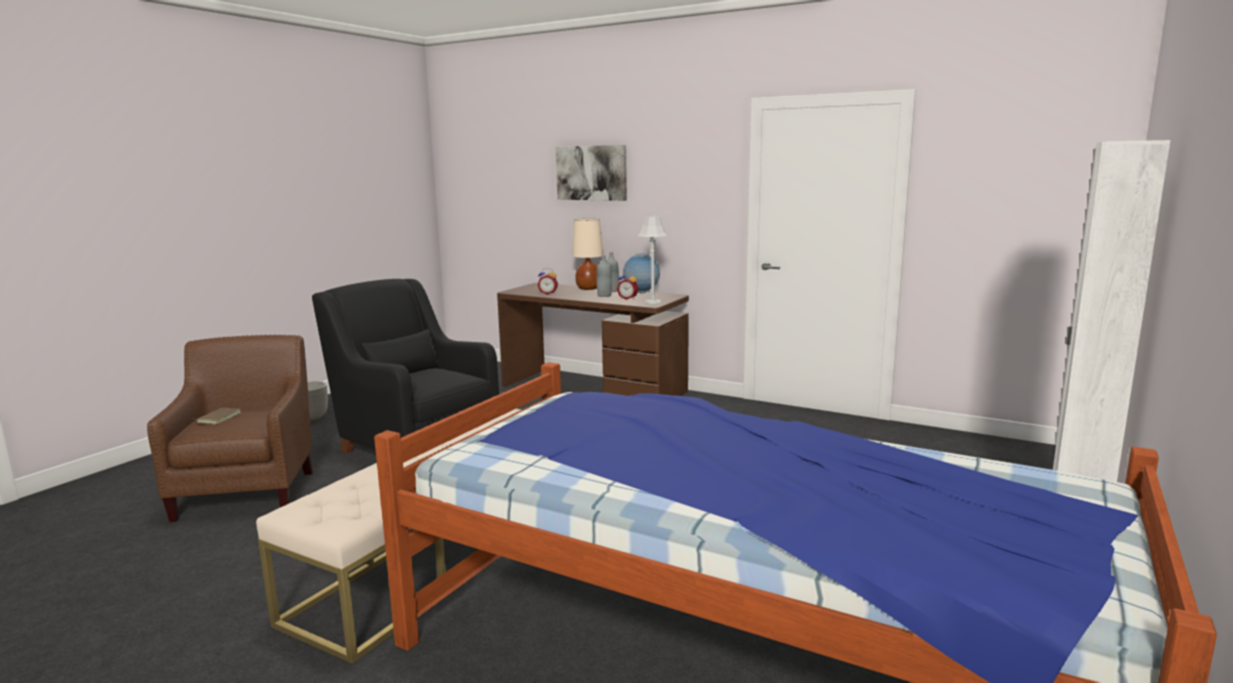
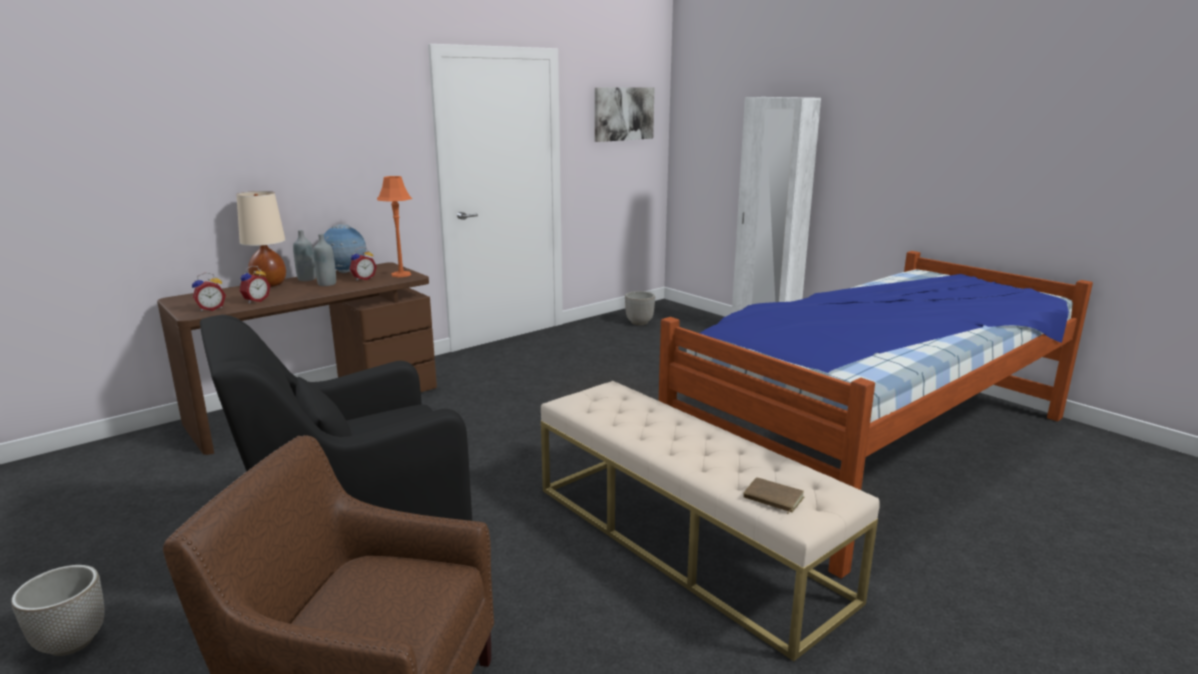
camera: 70 degrees left, 5 degrees up
brown book [192,408,241,425] -> brown book moved to [743,477,804,514]
picture [556,145,627,201] -> picture moved to [595,87,655,142]
grey table lamp [638,216,667,304] -> orange table lamp [377,176,412,277]
none -> alarm clock [192,273,226,311]
none -> planter [625,291,655,325]

